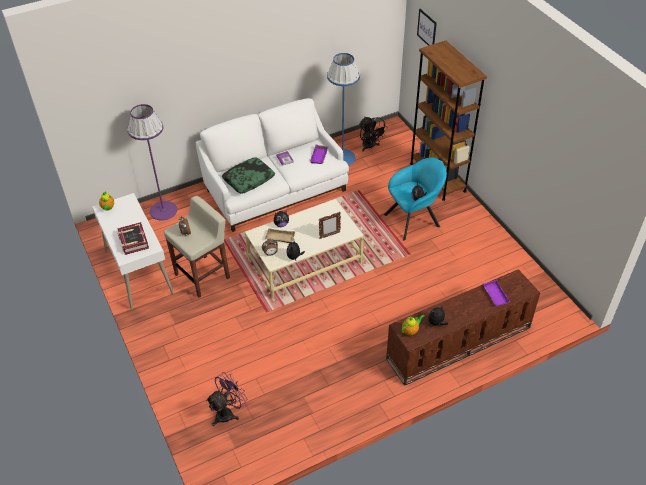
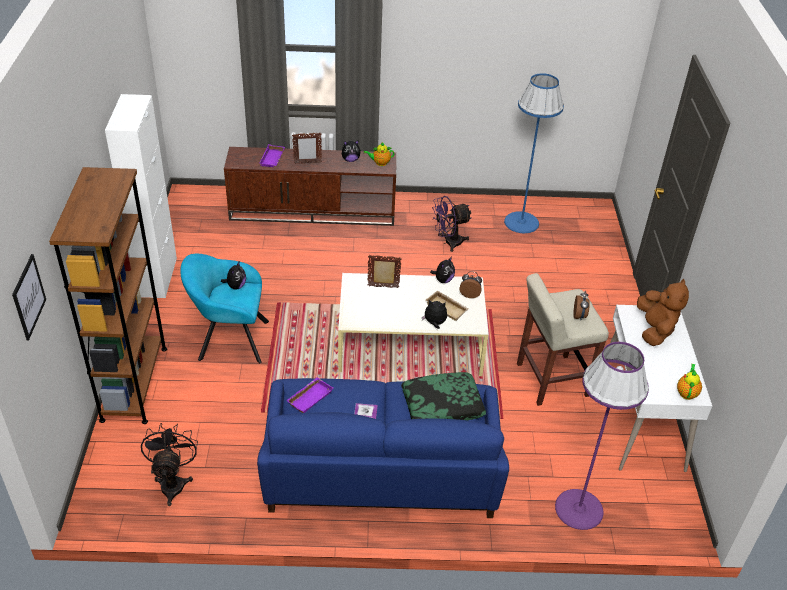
camera: 155 degrees left, 5 degrees down
book [117,222,149,255] -> brown plush toy [637,279,689,346]
white sofa [196,98,349,232] -> blue sofa [257,378,509,518]
purple fan [206,372,247,426] -> purple fan moved to [432,196,472,252]
blue floor lamp [327,53,360,165] -> blue floor lamp moved to [504,73,564,233]
none -> white cabinet [105,94,177,298]
none -> picture frame [292,133,322,164]

